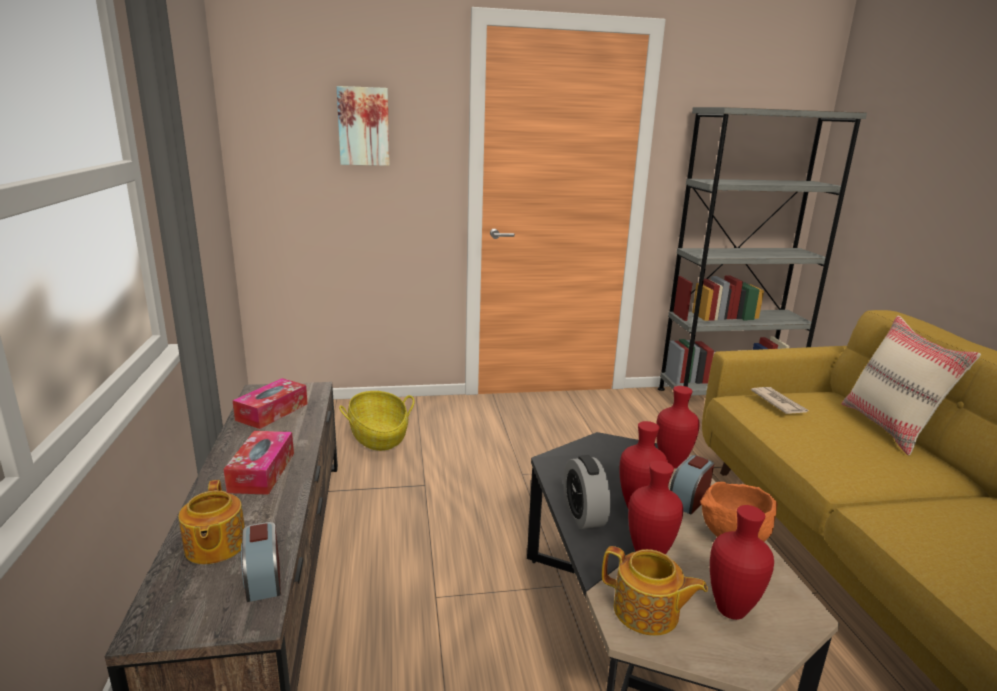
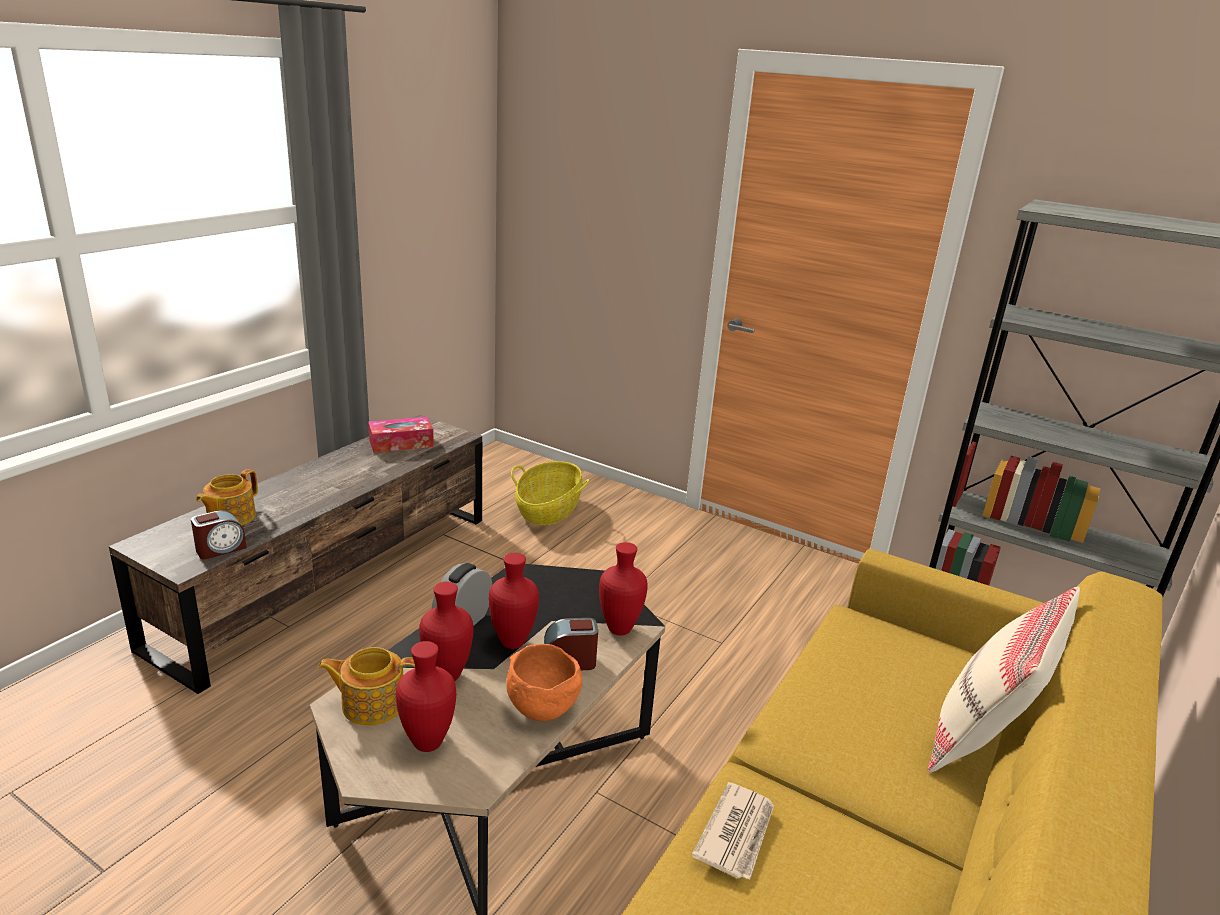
camera: 40 degrees right, 5 degrees up
tissue box [224,431,294,495] -> none
alarm clock [241,522,281,602] -> alarm clock turned 150 degrees counterclockwise [191,510,247,559]
picture [336,86,390,166] -> none
teapot [602,546,708,636] -> teapot turned 105 degrees clockwise [318,647,415,726]
newspaper [751,387,809,414] -> newspaper moved to [692,782,774,880]

